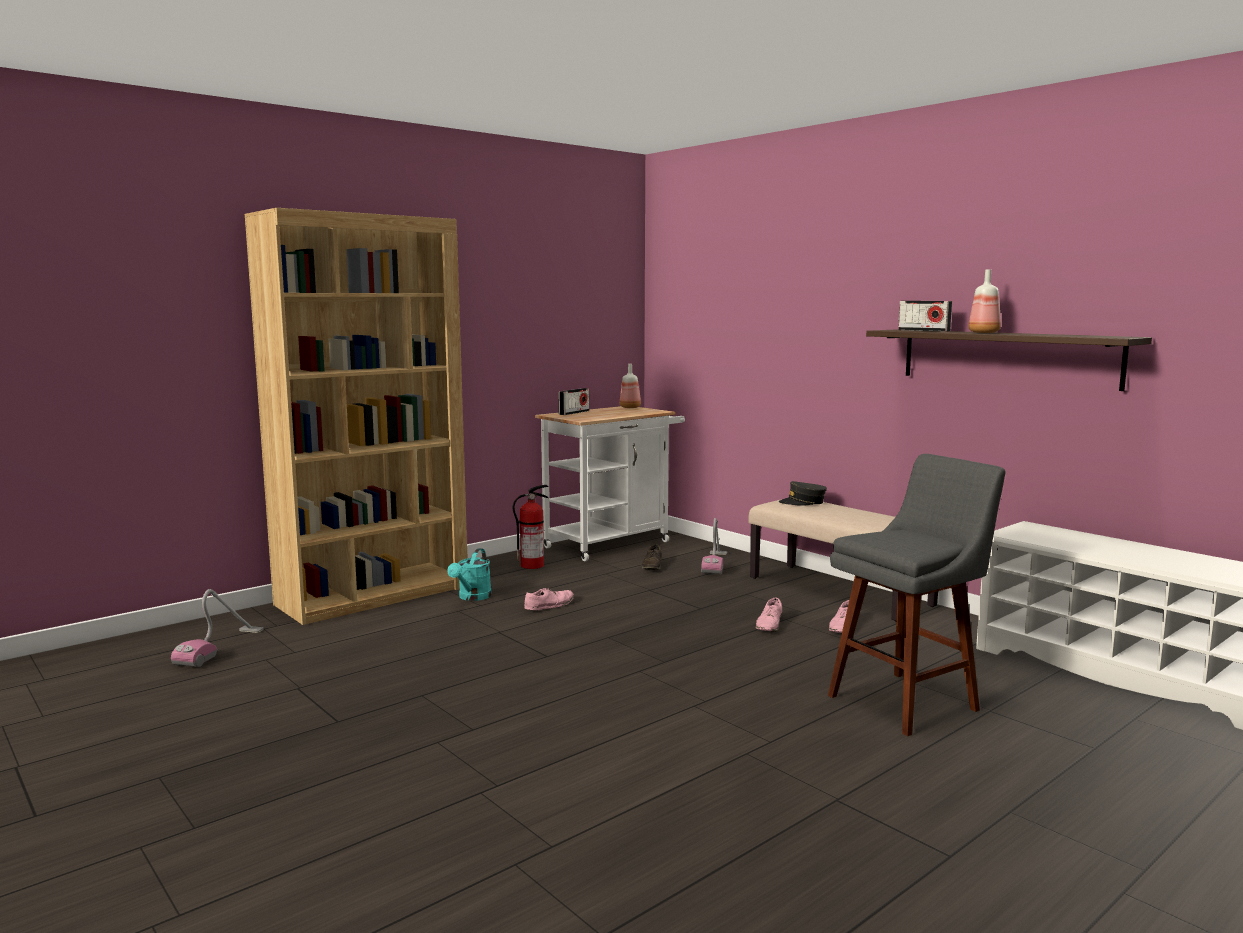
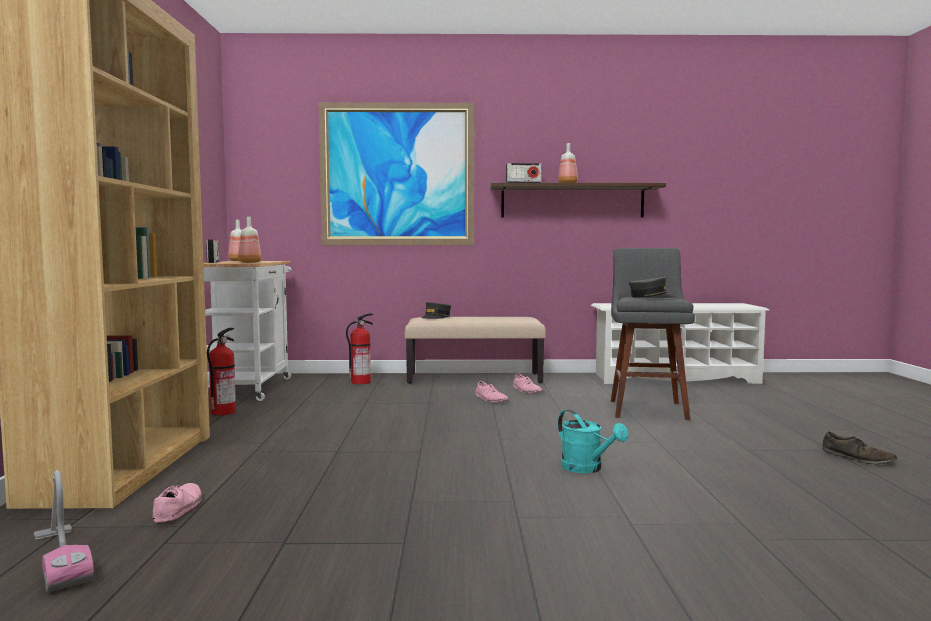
camera: 50 degrees left, 5 degrees down
turquoise watering can [447,548,492,601] -> turquoise watering can moved to [558,409,629,473]
pink shoe [524,588,574,611] -> pink shoe moved to [153,483,202,522]
brown shoe [642,544,662,570] -> brown shoe moved to [822,431,897,464]
vacuum cleaner [701,518,727,574] -> fire extinguisher [346,313,374,384]
none -> bottle [238,217,261,263]
none -> picture [318,102,474,245]
none -> grey cap [629,277,677,298]

